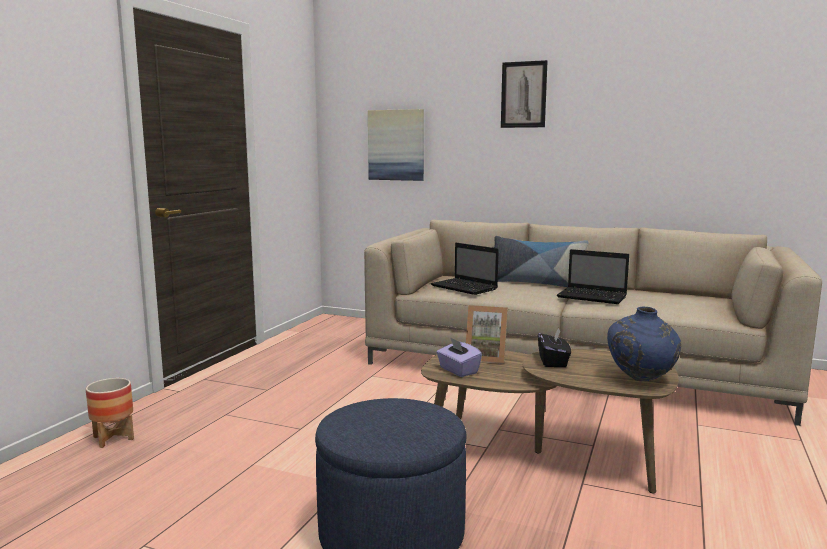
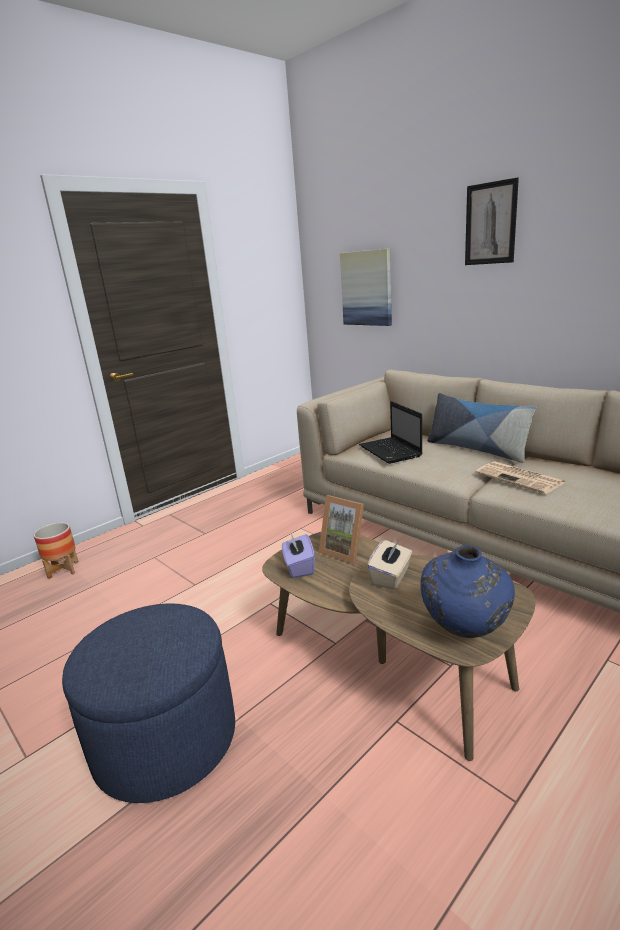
camera: 25 degrees right, 10 degrees up
black tissue box [538,327,571,367] -> beige tissue box [367,539,412,590]
laptop [557,249,629,304] -> newspaper [475,461,566,494]

